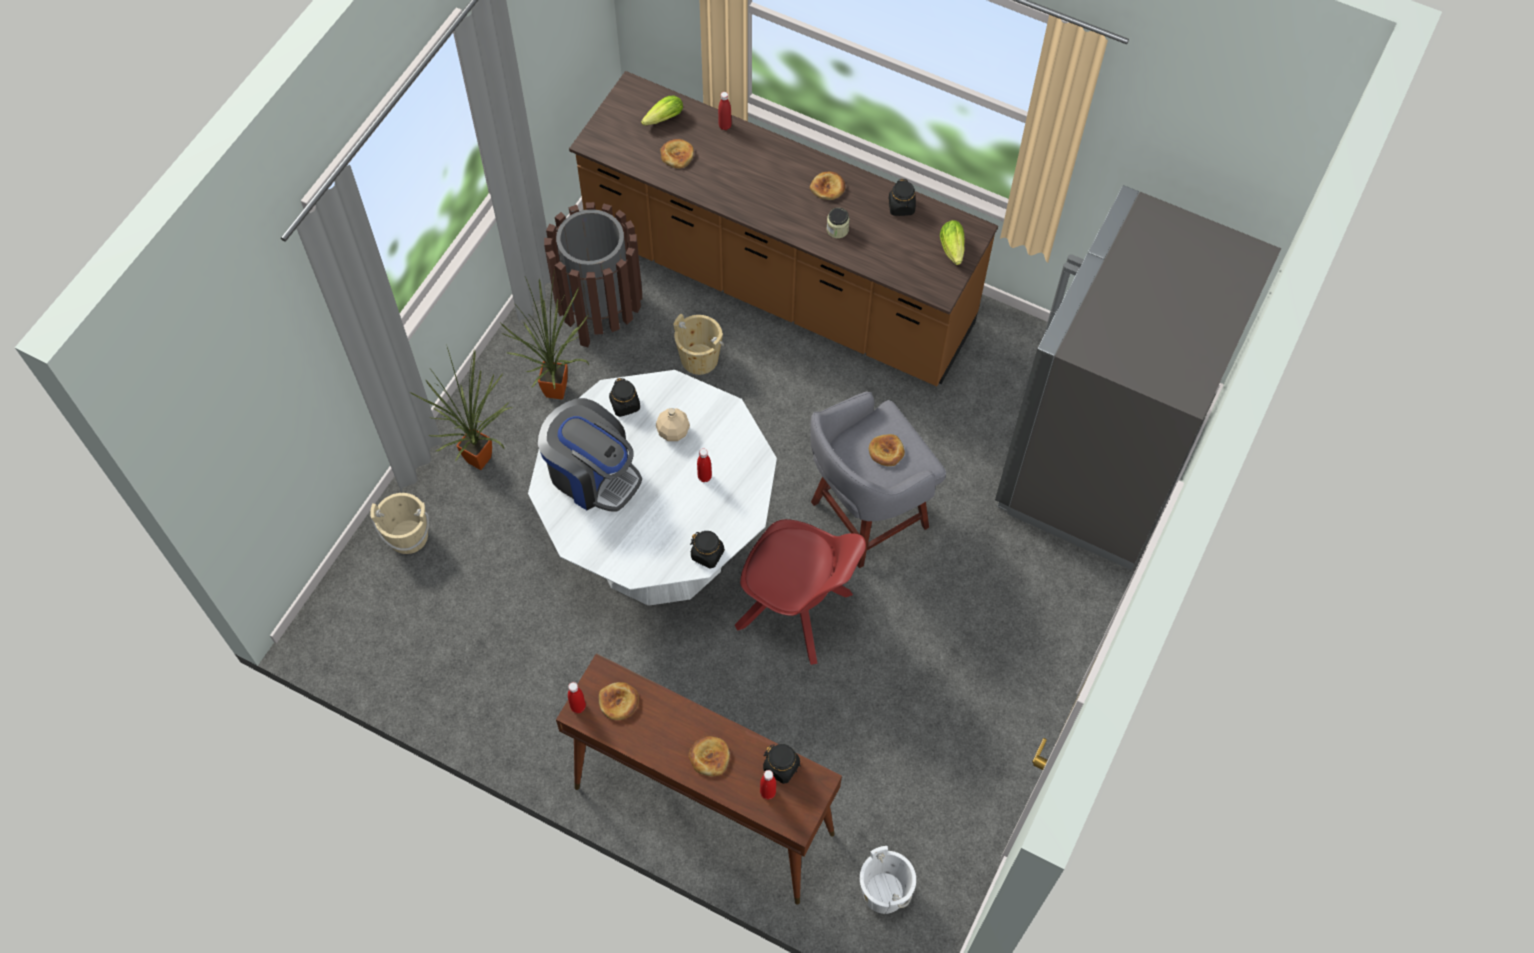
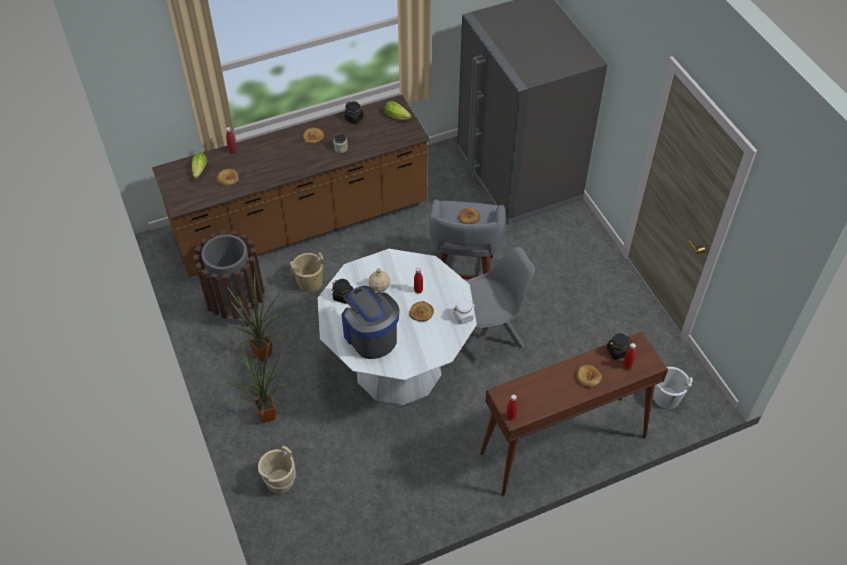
camera: 50 degrees left, 10 degrees down
coffee machine [538,398,642,512] -> coffee machine turned 105 degrees counterclockwise [342,286,400,359]
bread [599,682,639,720] -> bread moved to [409,301,434,322]
black jar [690,531,725,569] -> white jar [453,299,475,324]
red chair [735,519,866,665] -> grey chair [466,247,535,366]

